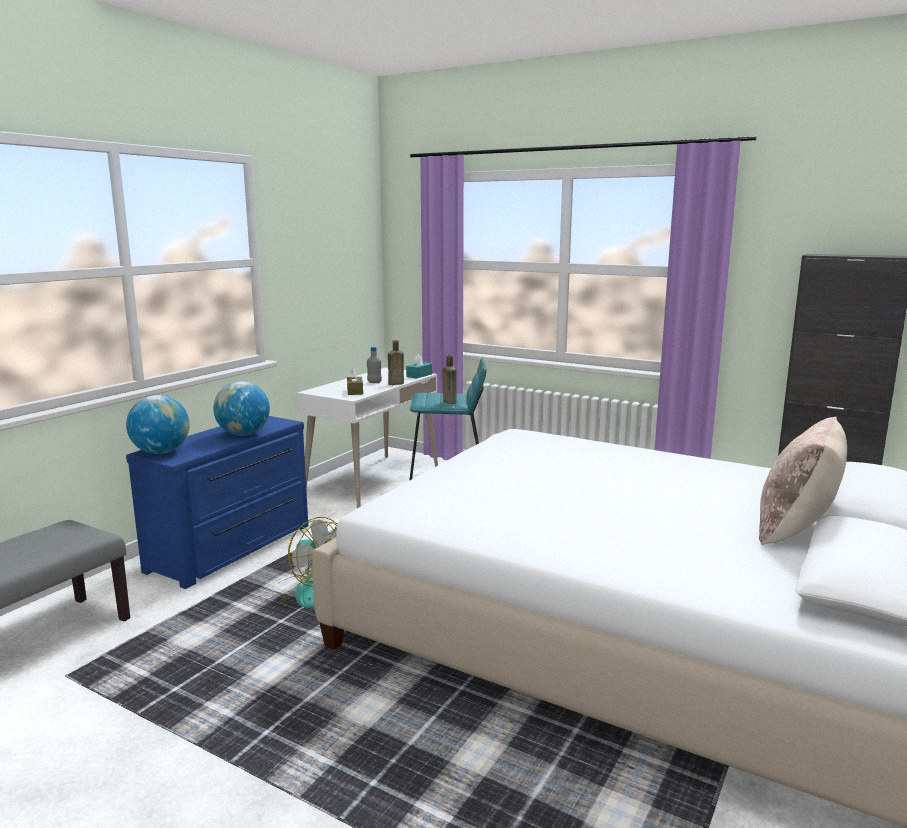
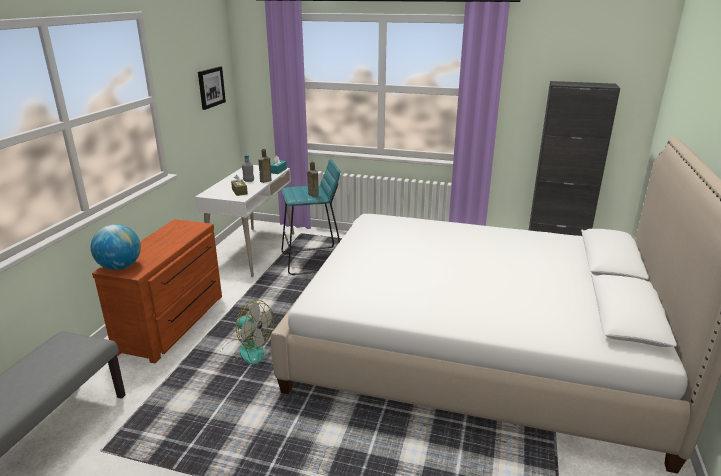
camera: 15 degrees left, 10 degrees up
blue dresser [126,416,308,589] -> brown dresser [92,219,222,363]
globe [213,381,270,436] -> none
beige pillow [759,417,847,545] -> none
none -> picture [198,66,226,110]

